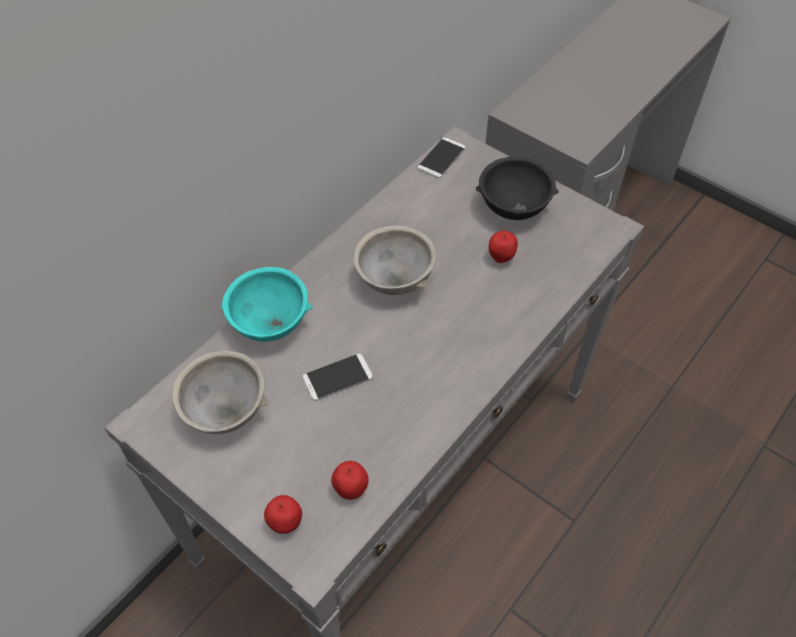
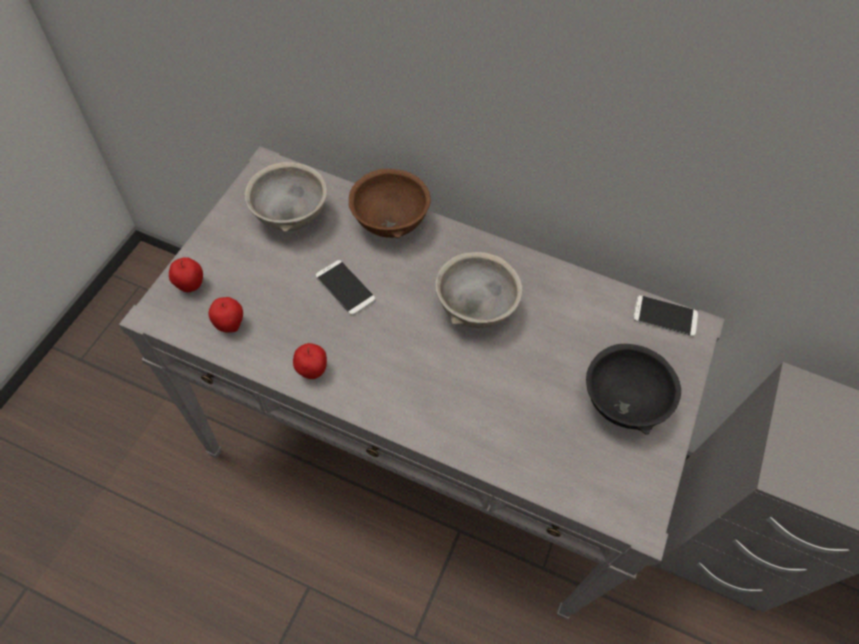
camera: 70 degrees right, 5 degrees up
turquoise bowl [221,267,313,341] -> brown bowl [349,169,431,238]
apple [489,231,518,263] -> apple moved to [293,343,327,379]

